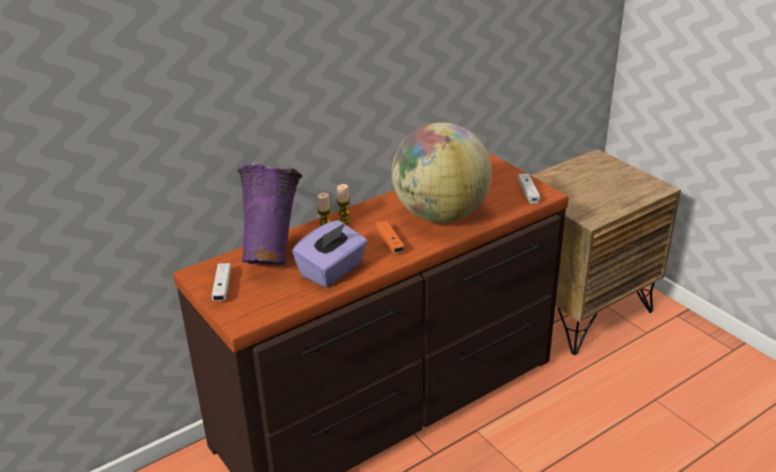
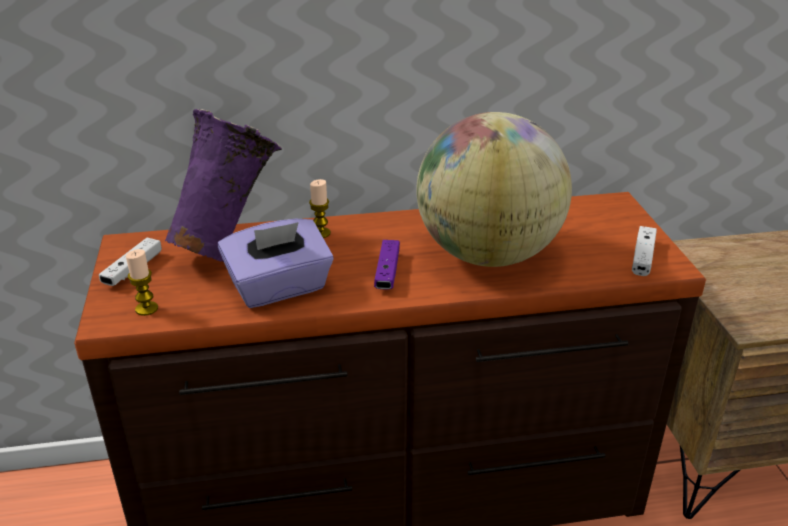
camera: 25 degrees right, 0 degrees up
candle [336,184,351,224] -> candle moved to [126,249,158,316]
orange game controller [376,221,405,253] -> purple game controller [374,240,400,290]

